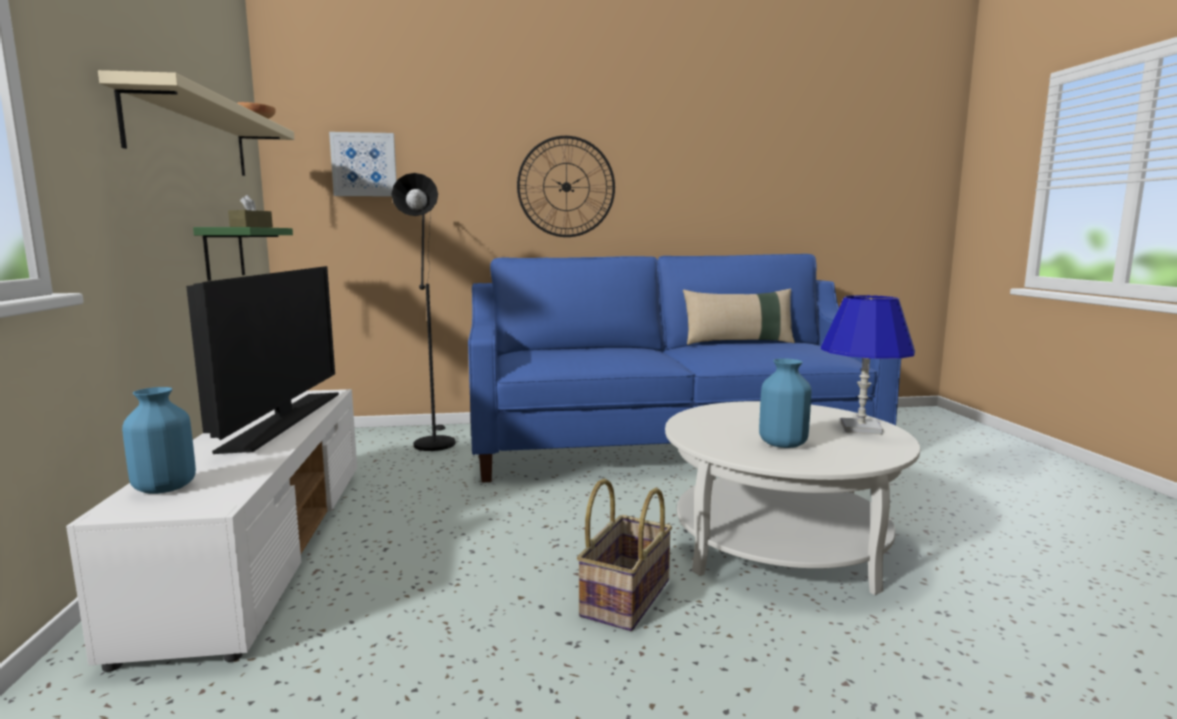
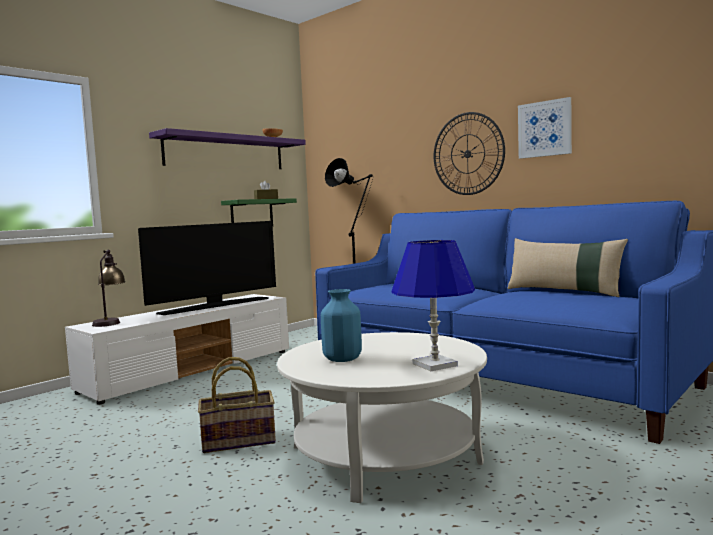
camera: 50 degrees right, 5 degrees down
beige shelf [98,70,295,176] -> purple shelf [149,128,306,169]
blue vase [122,387,196,494] -> table lamp [92,250,126,327]
picture [329,132,397,197] -> picture moved to [518,97,572,159]

